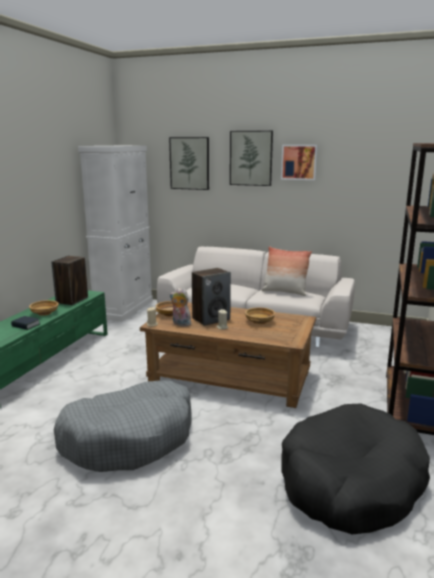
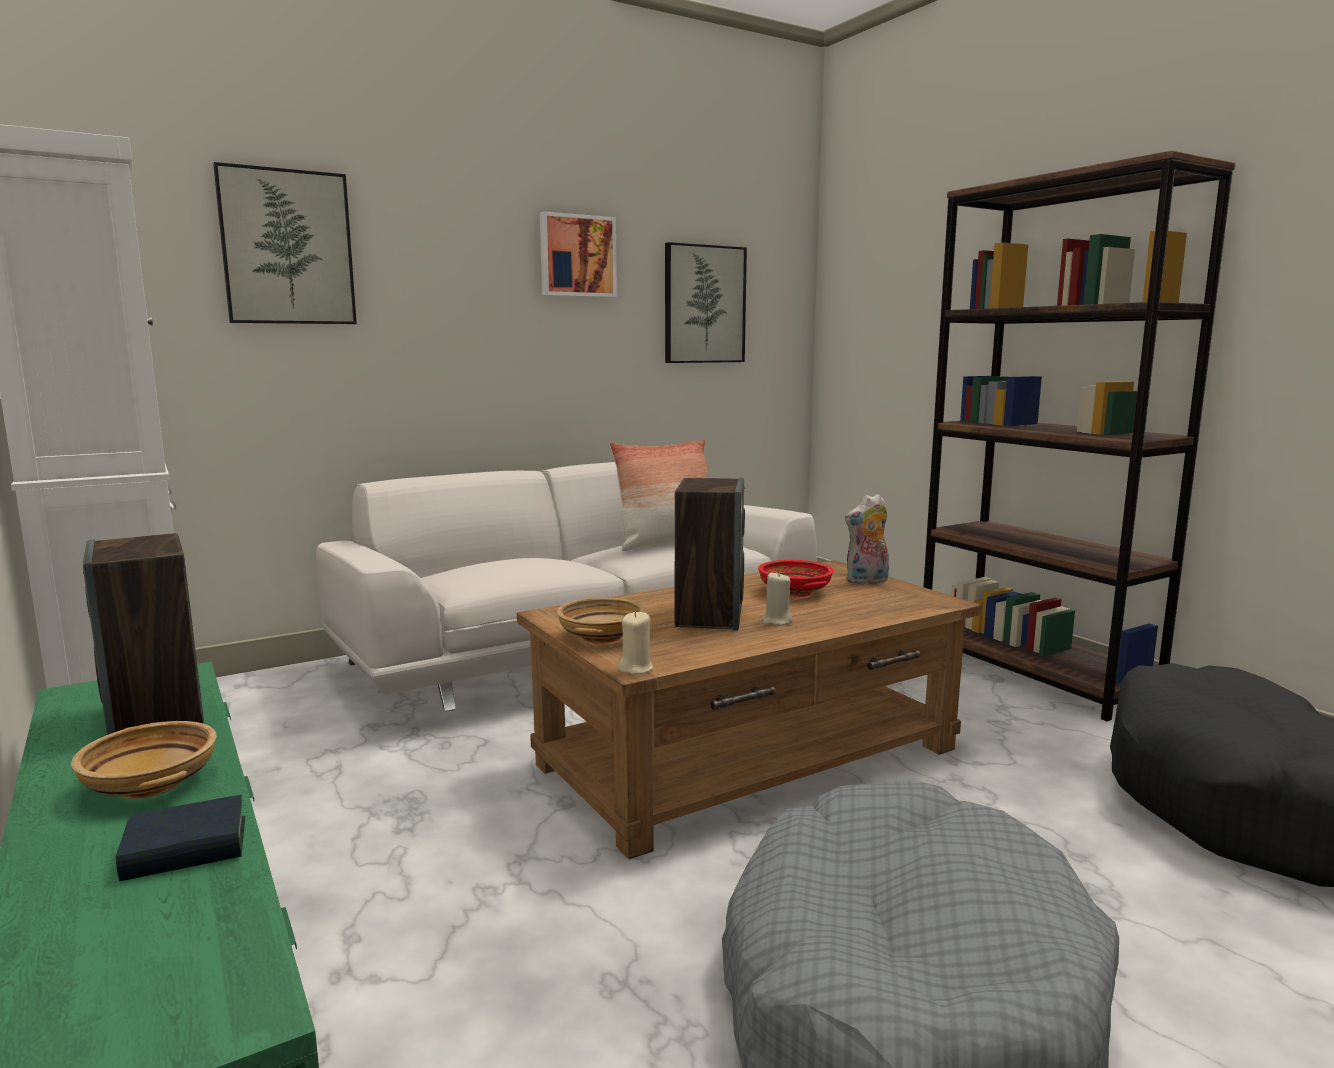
camera: 50 degrees left, 5 degrees down
plush toy [170,288,191,326] -> plush toy moved to [845,494,889,585]
picture [230,131,273,186] -> picture moved to [665,242,747,363]
beige bowl [245,308,275,324] -> red bowl [758,560,834,597]

